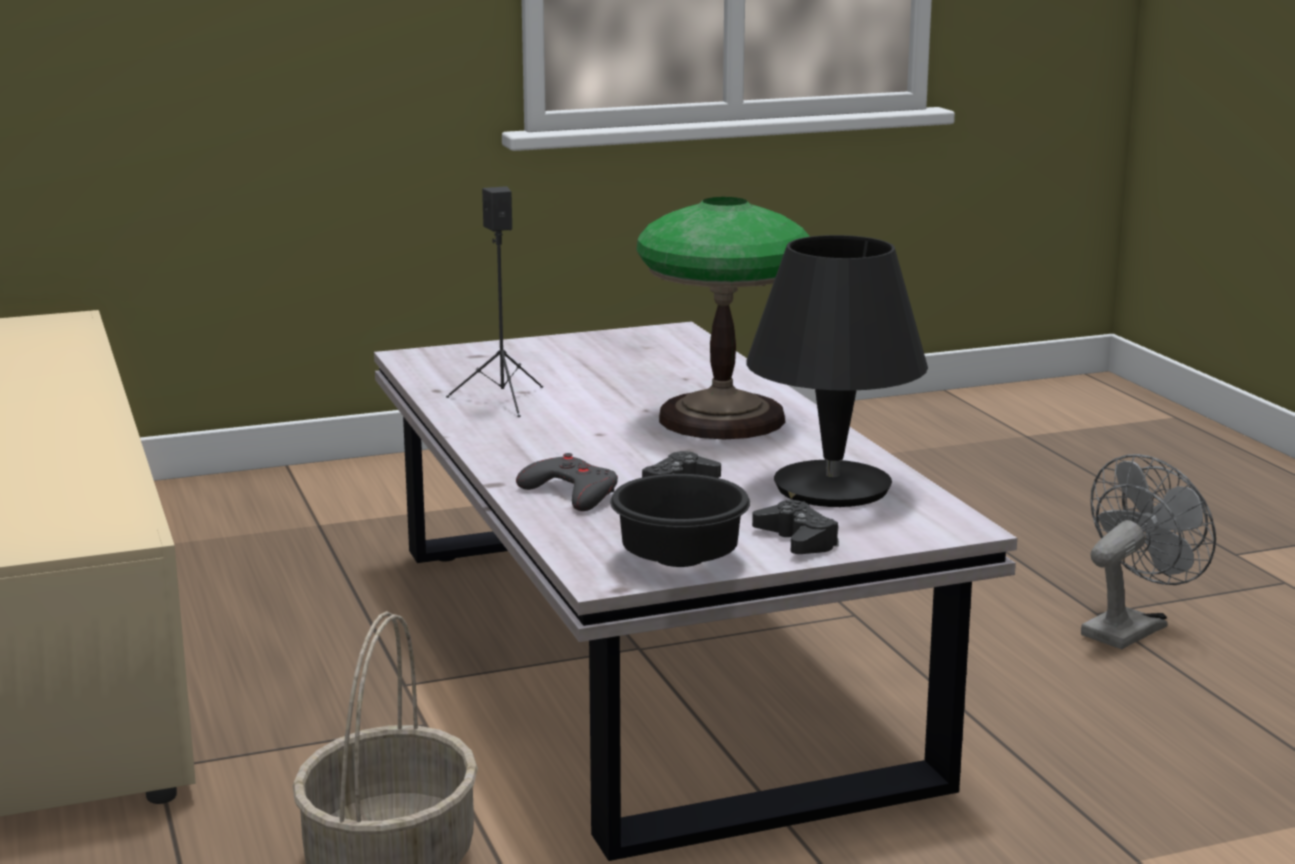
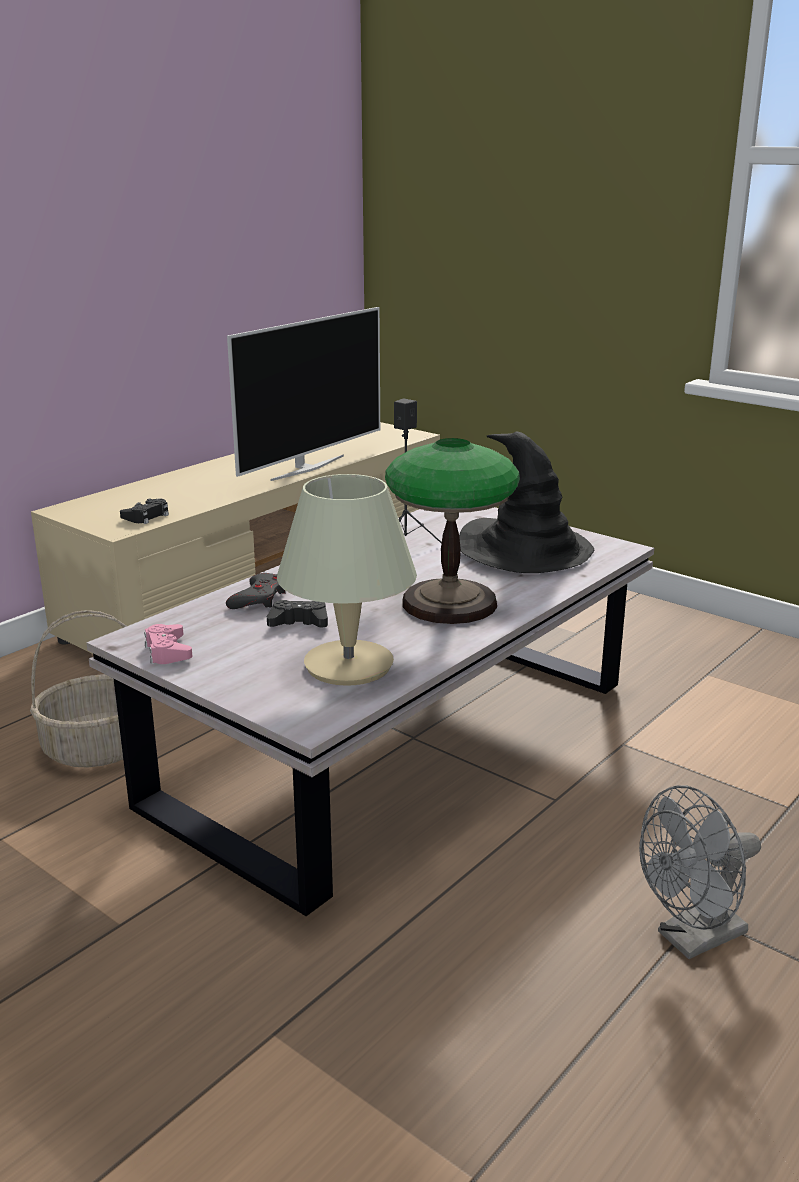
camera: 60 degrees right, 5 degrees up
black bowl [610,474,750,567] -> pink game controller [144,624,192,664]
black table lamp [746,235,928,507] -> beige table lamp [277,474,417,686]
black game controller [752,500,839,554] -> black game controller moved to [120,499,169,524]
grey fan [1081,454,1216,649] -> grey fan turned 135 degrees clockwise [639,785,761,959]
none -> television [227,307,380,481]
none -> black hat [459,432,594,573]

